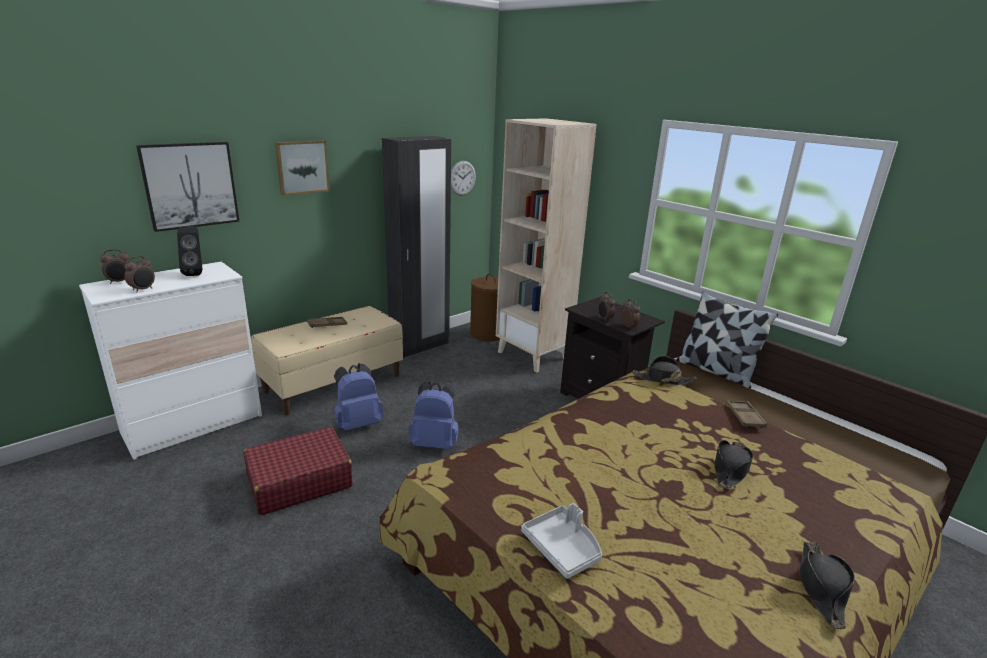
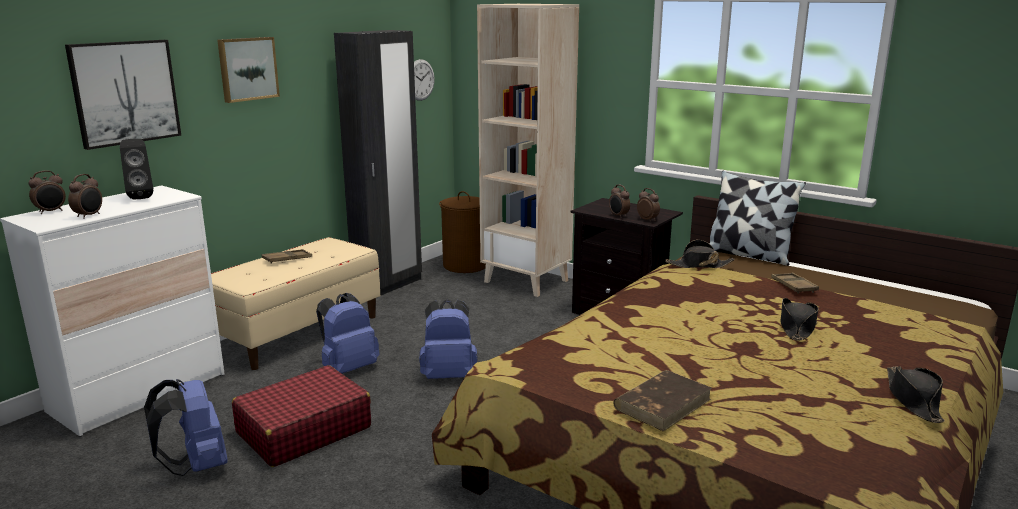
camera: 10 degrees left, 5 degrees down
grey tray [521,503,602,579] -> brown book [613,370,712,431]
none -> blue backpack [144,379,228,476]

